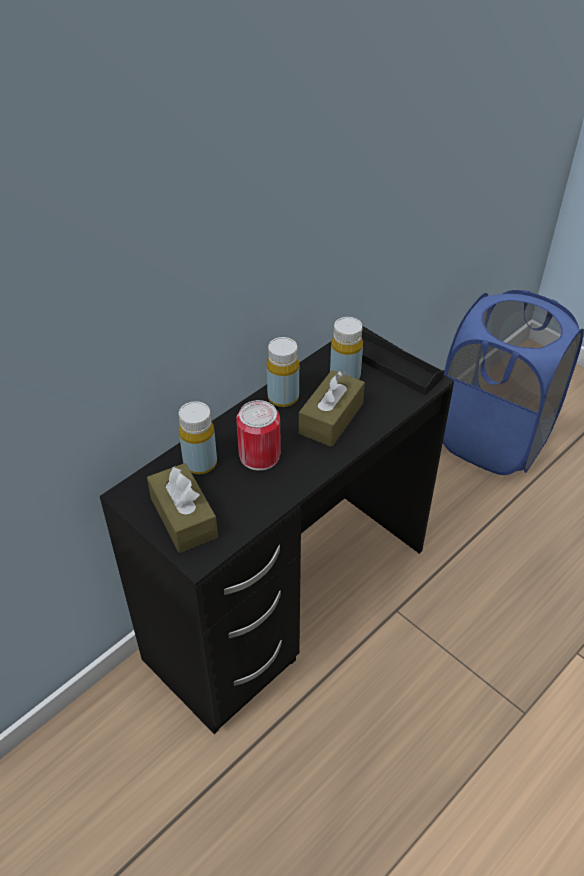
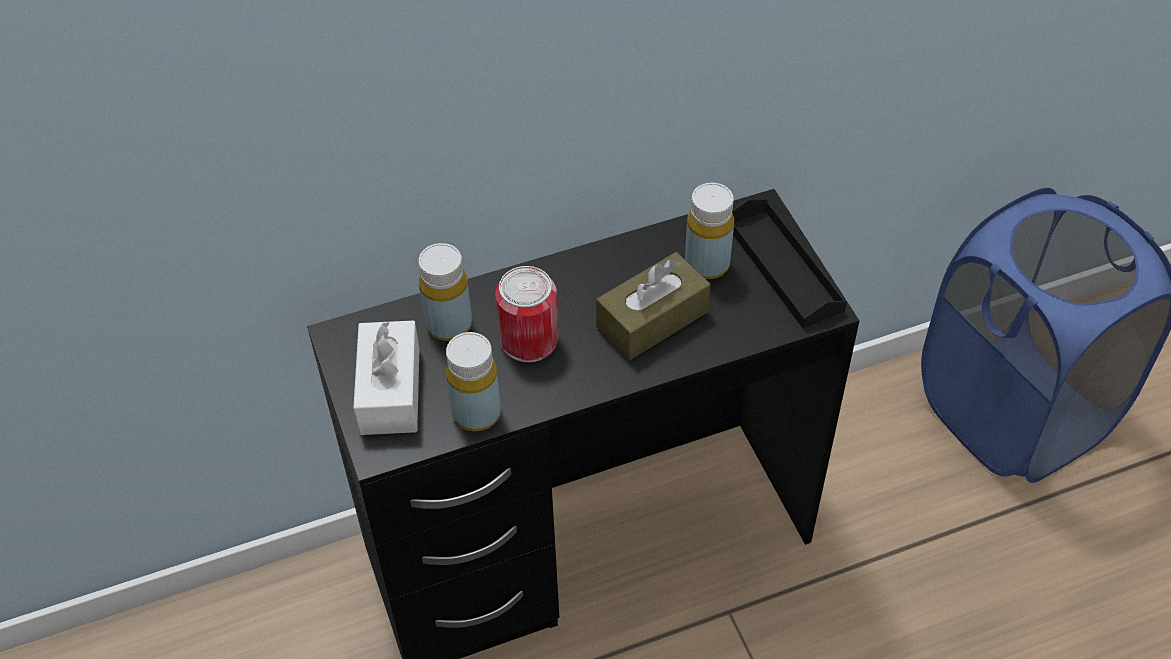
camera: 25 degrees right, 5 degrees up
brown tissue box [147,463,218,553] -> white tissue box [353,320,420,435]
yellow bottle [267,337,299,407] -> yellow bottle moved to [446,332,501,431]

